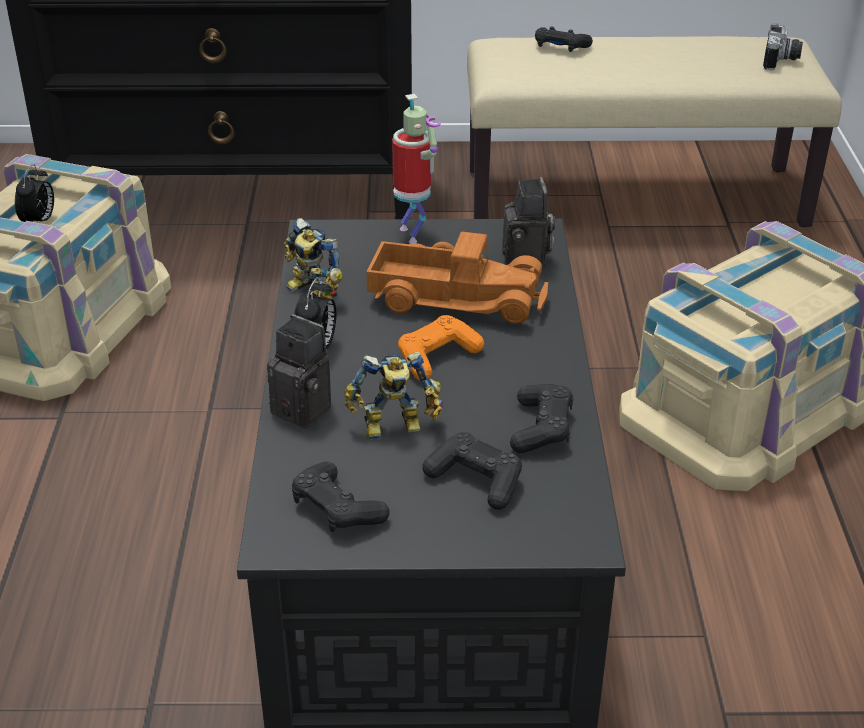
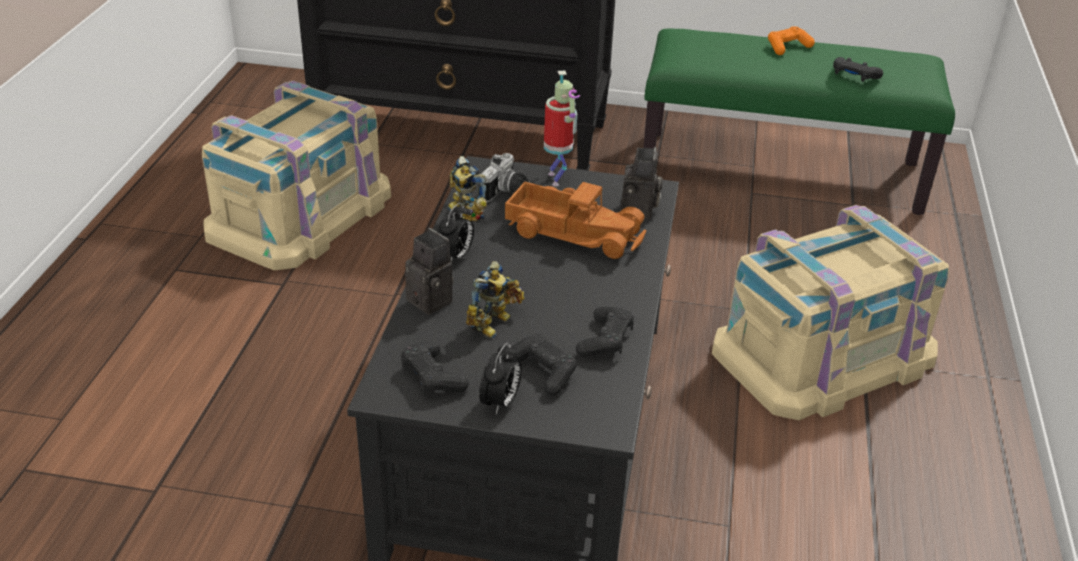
camera: 10 degrees right, 0 degrees up
alarm clock [15,164,54,223] -> alarm clock moved to [479,342,522,415]
toy robot [344,351,443,440] -> toy robot turned 60 degrees counterclockwise [466,261,524,339]
orange game controller [398,315,484,380] -> orange game controller moved to [768,26,815,55]
beige bench [467,36,842,227] -> green bench [643,28,955,215]
black game controller [535,27,593,52] -> black game controller moved to [833,57,883,82]
camera [763,24,803,70] -> camera moved to [481,153,528,202]

